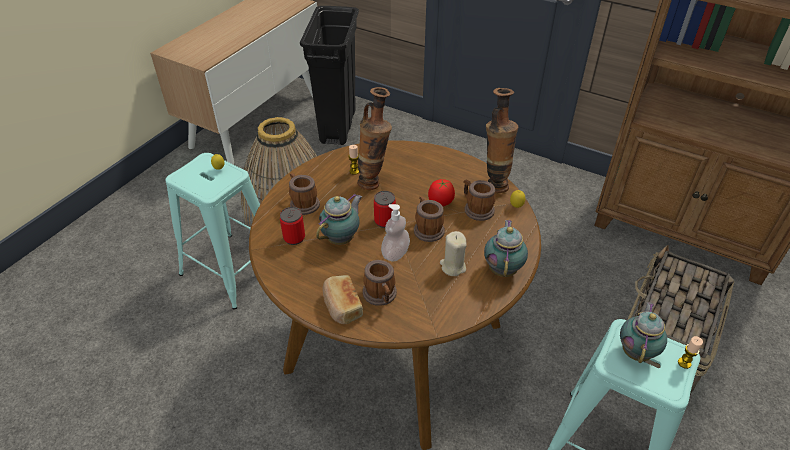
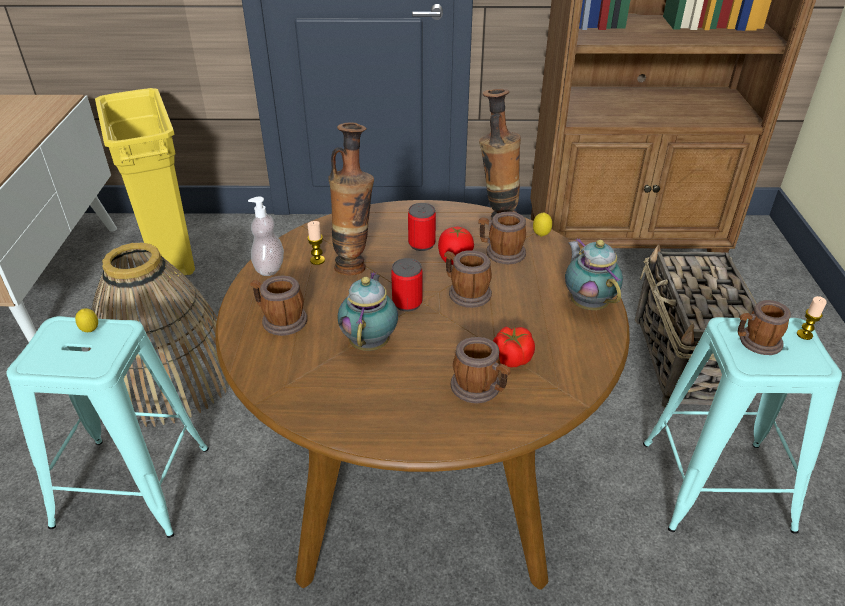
camera: 30 degrees left, 5 degrees down
can [280,207,305,245] -> can moved to [408,203,436,251]
black trash can [300,6,359,145] -> yellow trash can [95,88,195,280]
bread [323,275,363,324] -> none
soap dispenser [381,204,410,261] -> soap dispenser moved to [248,196,284,276]
beige candle [440,231,467,276] -> none
teapot [620,302,667,363] -> mug [738,300,791,355]
none -> tomato [493,326,535,367]

